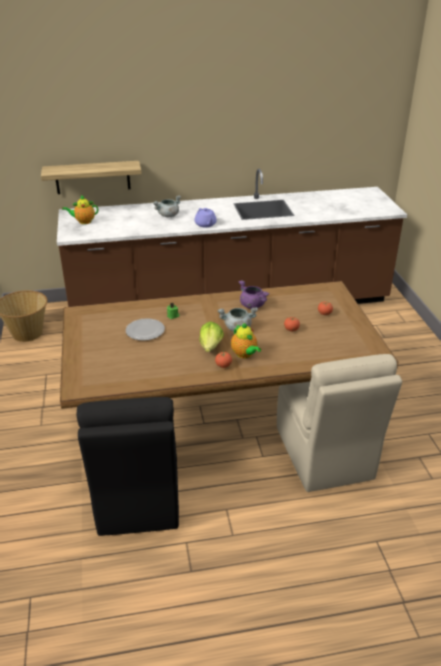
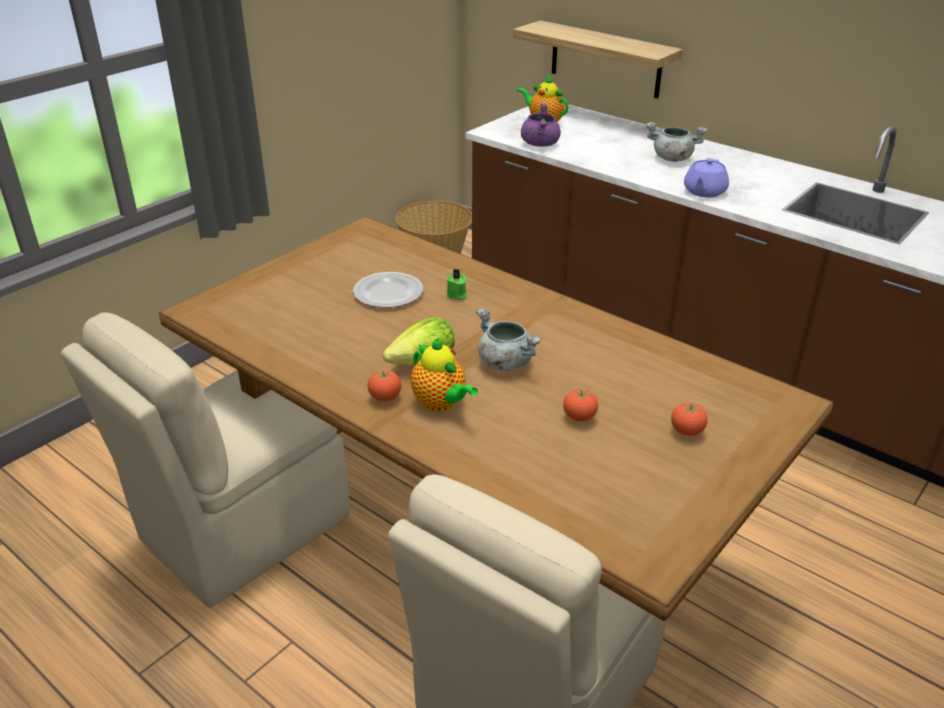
camera: 50 degrees right, 0 degrees up
black chair [76,397,179,536] -> beige chair [61,312,349,608]
teapot [231,323,261,358] -> teapot turned 60 degrees counterclockwise [411,339,478,412]
purple cooking pot [239,281,269,309] -> purple cooking pot moved to [521,103,561,146]

